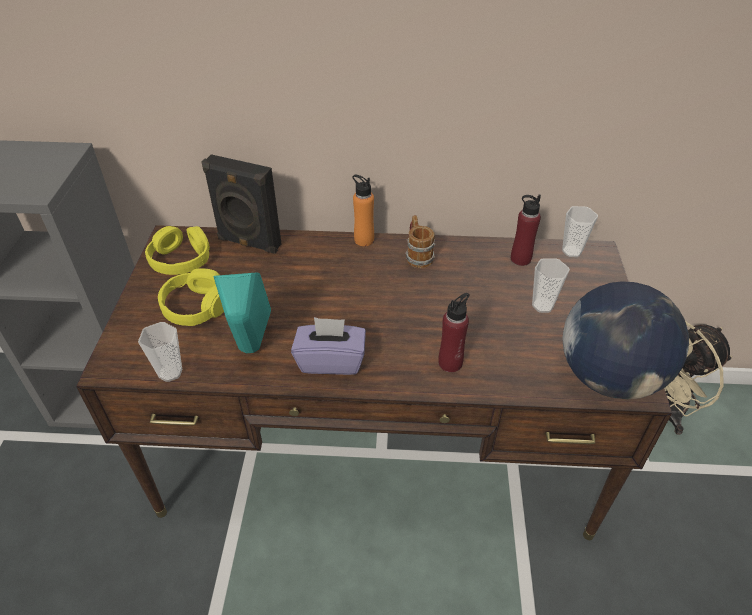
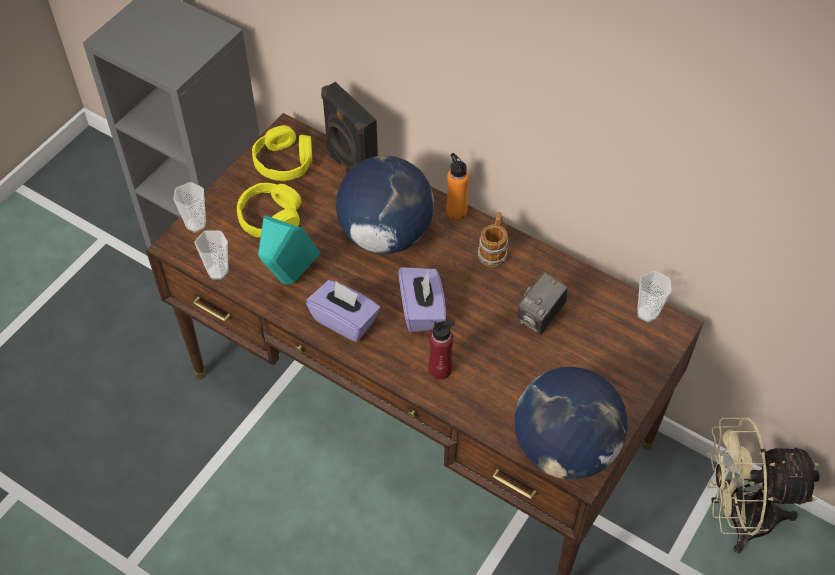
camera: 30 degrees right, 10 degrees up
red bottle [511,195,541,266] -> none
cup [532,259,570,313] -> cup moved to [173,182,206,232]
none -> globe [336,155,434,254]
none -> purple tissue box [399,267,446,332]
none -> camera [518,272,568,335]

